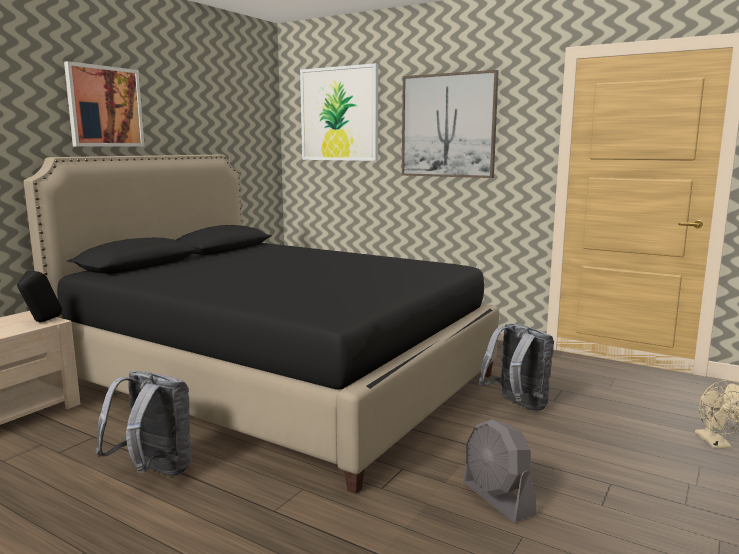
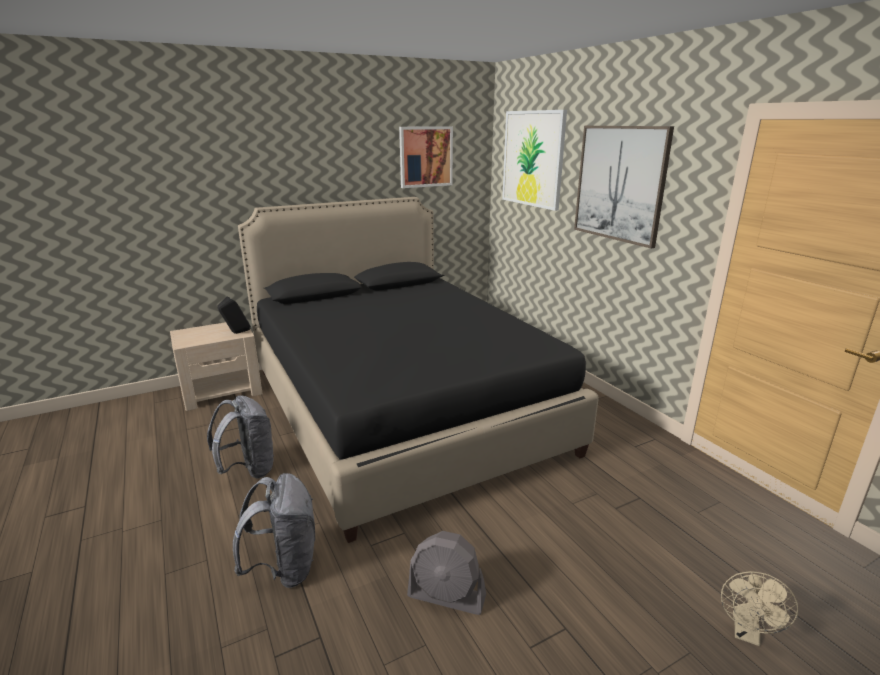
camera: 30 degrees right, 10 degrees up
picture [64,61,144,147] -> picture moved to [399,126,453,188]
grey fan [463,419,537,522] -> grey fan turned 75 degrees counterclockwise [407,531,486,615]
grey backpack [479,324,554,411] -> grey backpack moved to [233,473,315,588]

